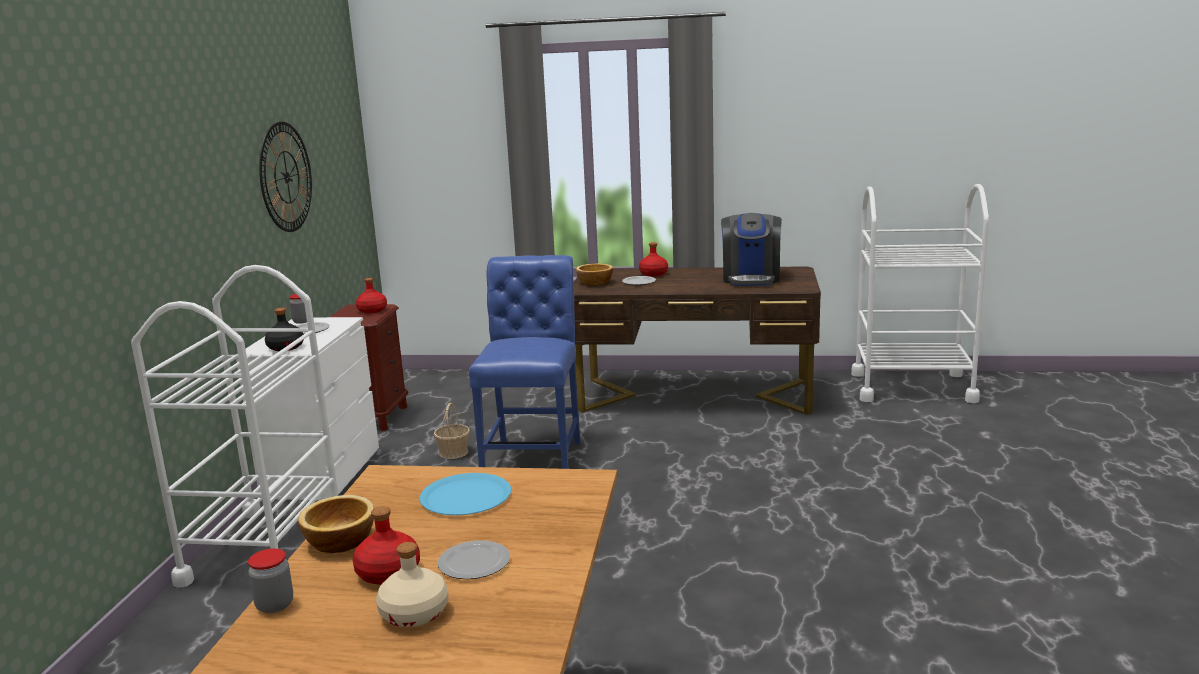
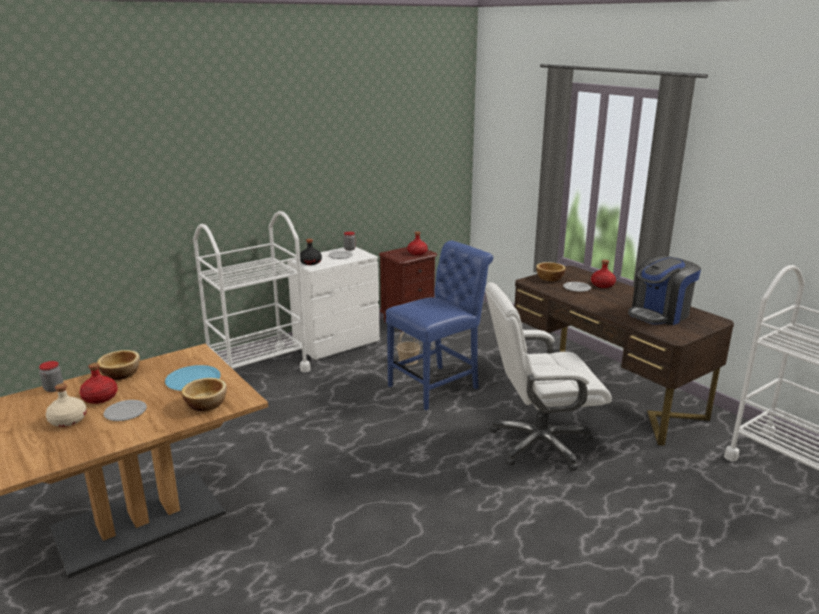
camera: 45 degrees right, 5 degrees up
wall clock [259,122,312,232] -> none
none -> bowl [182,378,227,411]
none -> white office chair [485,282,612,471]

